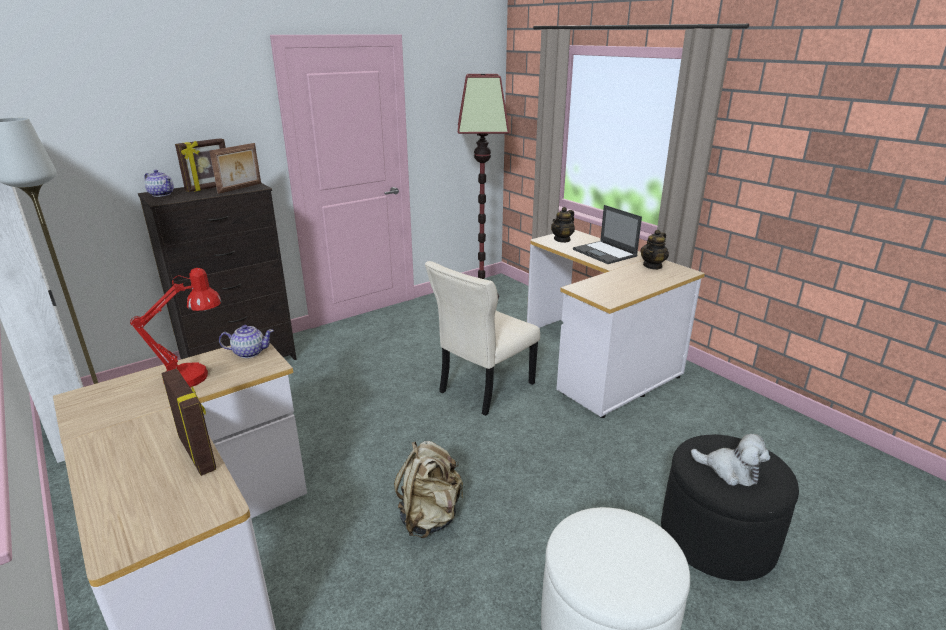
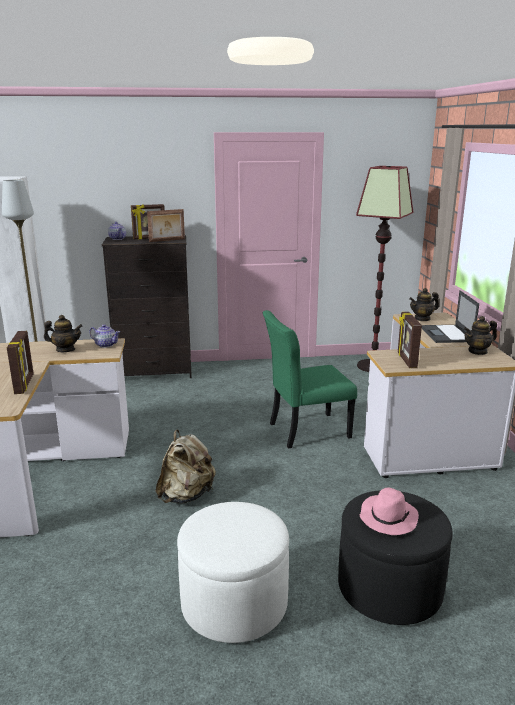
camera: 30 degrees right, 5 degrees down
red table lamp [130,268,222,388] -> teapot [44,315,83,352]
beige chair [425,261,540,416] -> green chair [262,310,357,449]
plush toy [691,434,770,486] -> pink hat [360,487,419,535]
none -> picture frame [398,312,422,368]

